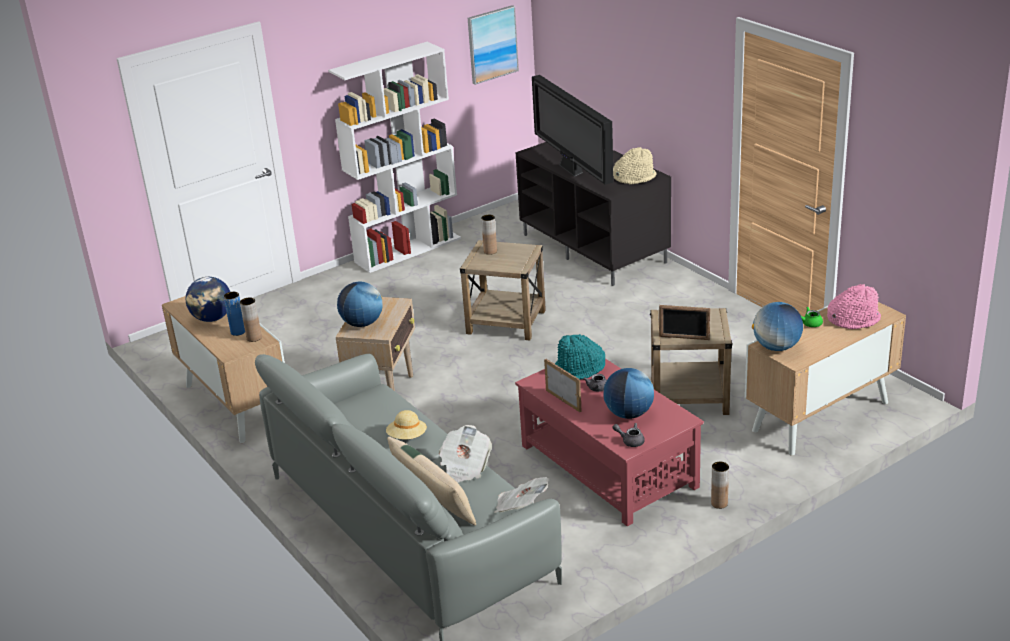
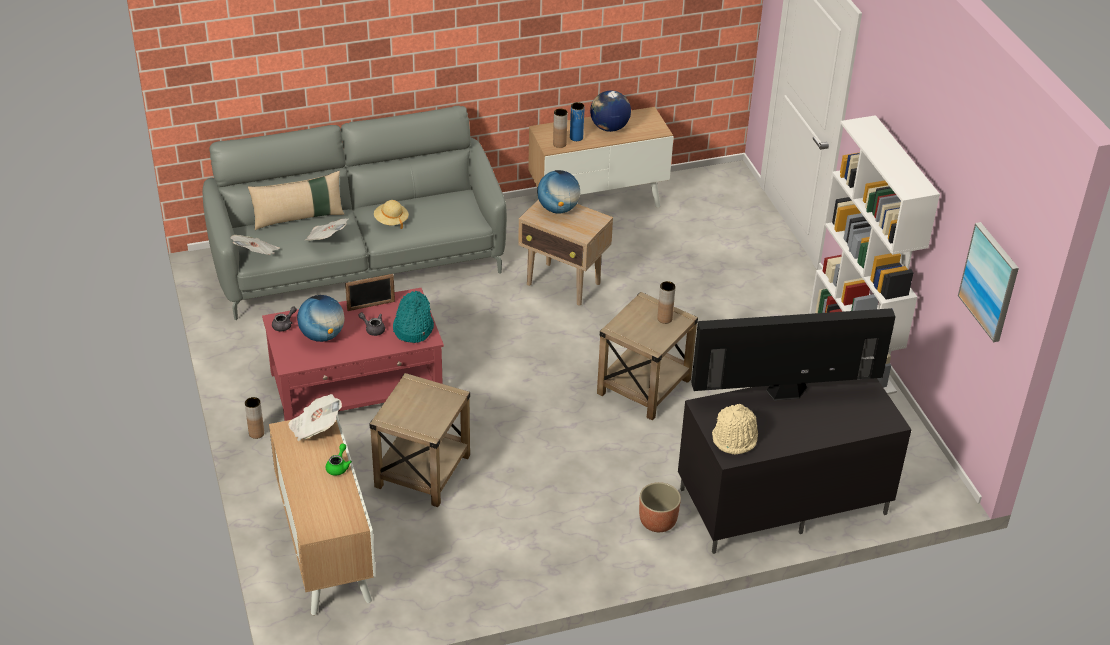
camera: 105 degrees right, 10 degrees up
picture frame [659,305,710,340] -> none
globe [752,302,803,351] -> newspaper [288,394,342,441]
pink hat [827,284,881,329] -> none
none -> planter [639,482,681,532]

